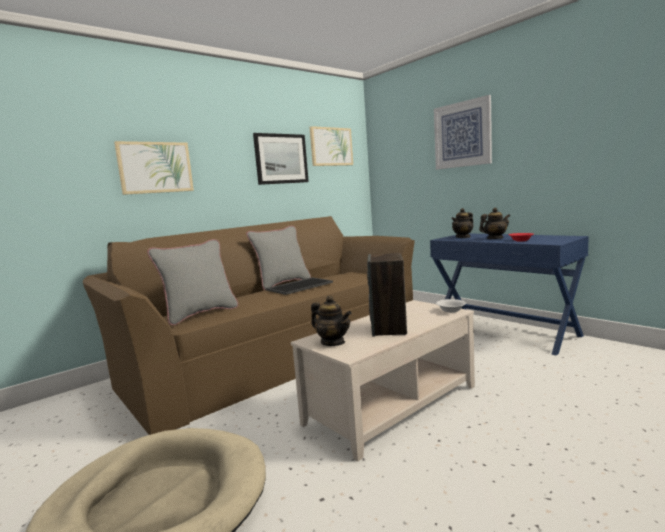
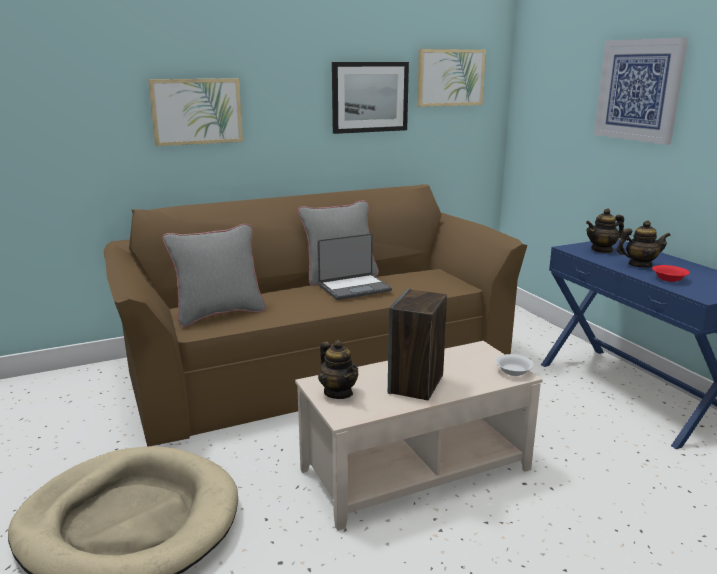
camera: 15 degrees right, 10 degrees up
tray [266,277,333,295] -> laptop [317,233,392,300]

